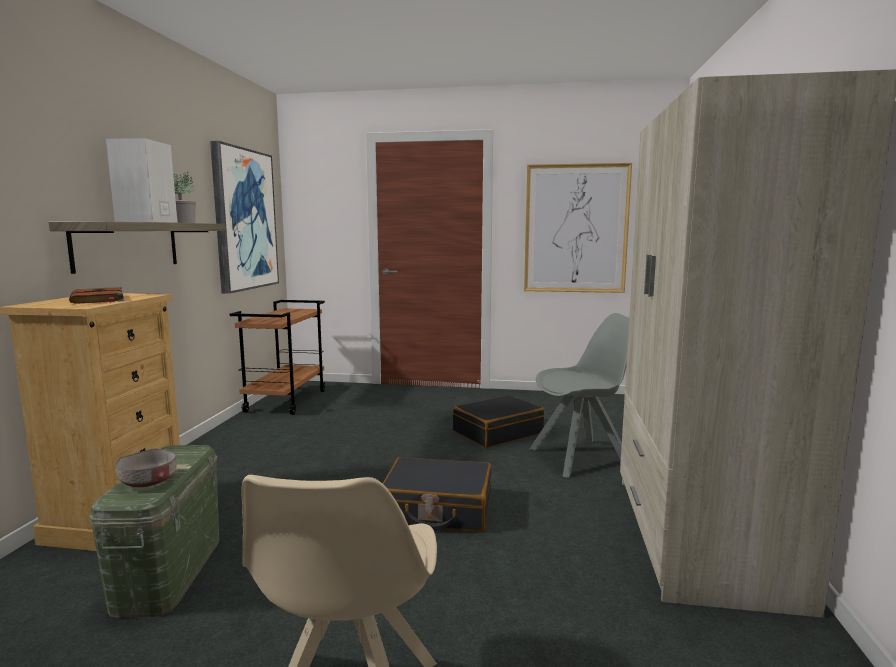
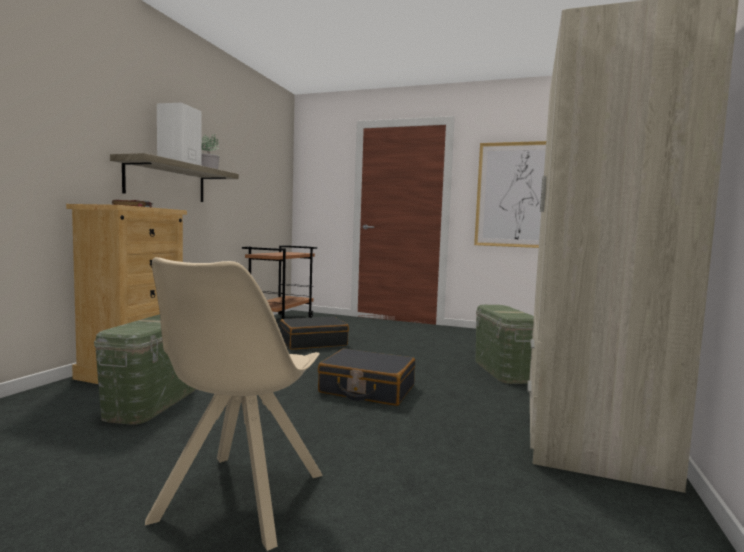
camera: 10 degrees right, 5 degrees down
grey bowl [116,448,177,487] -> none
picture [210,141,279,294] -> none
black suitcase [453,395,545,448] -> black suitcase moved to [280,316,349,350]
grey chair [530,313,629,478] -> green storage box [475,305,534,384]

